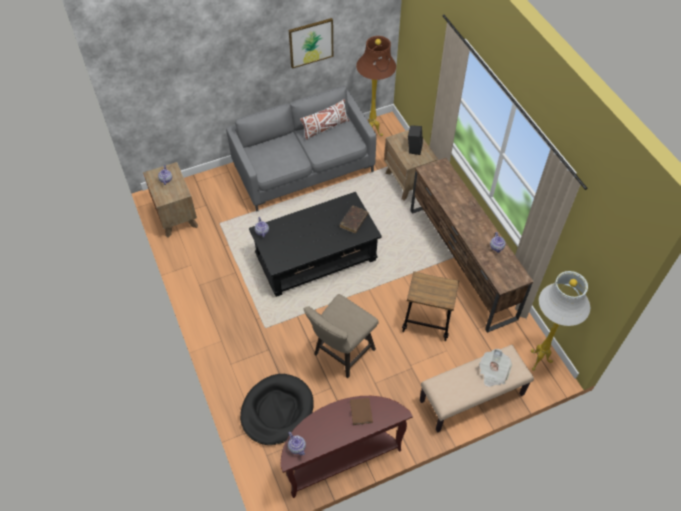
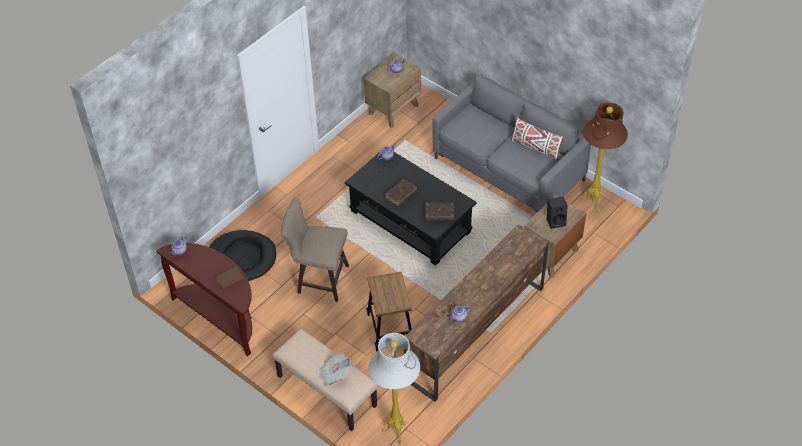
camera: 65 degrees right, 5 degrees down
picture [289,18,333,69] -> none
none -> brown book [385,179,417,206]

